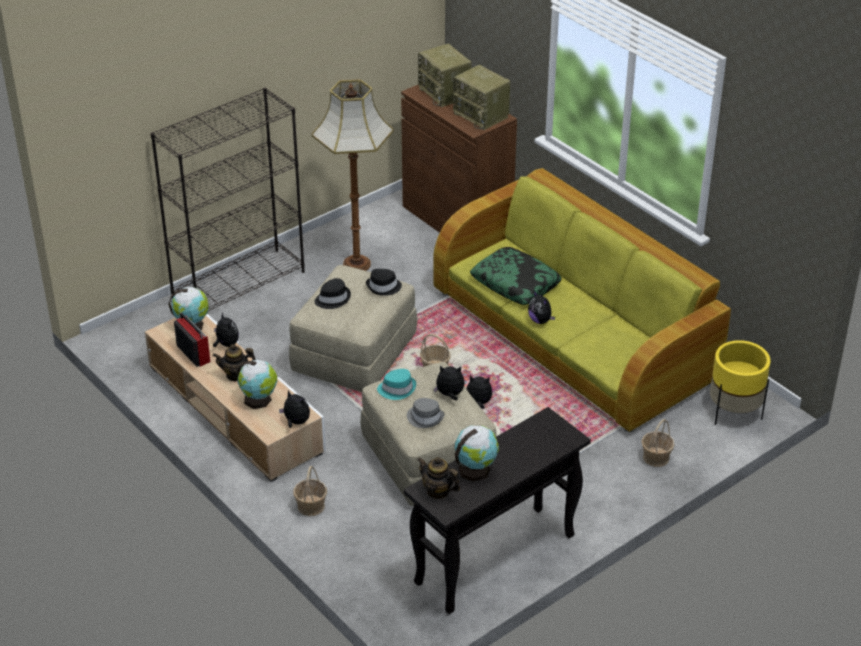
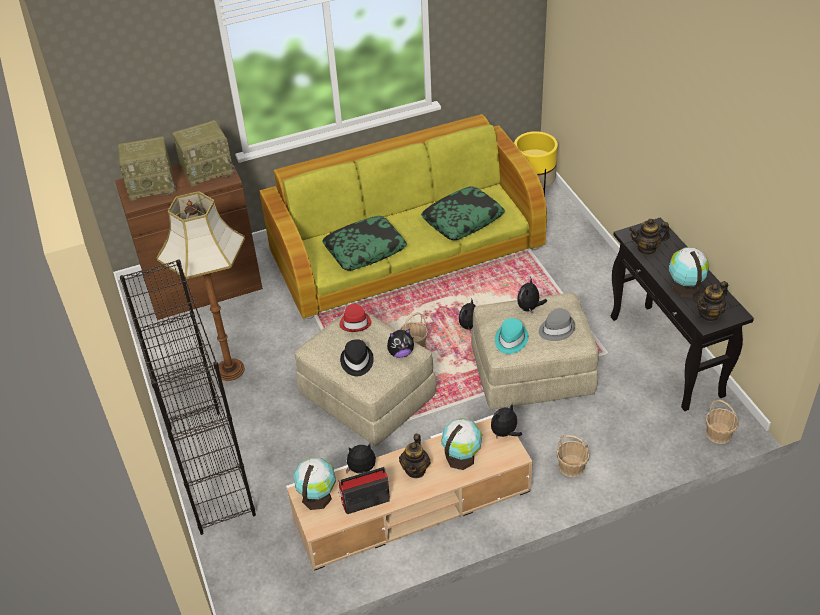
camera: 70 degrees left, 5 degrees up
black hat [366,269,402,296] -> red hat [339,304,371,332]
plush toy [528,291,555,324] -> plush toy moved to [387,329,414,358]
basket [642,419,675,467] -> basket moved to [706,399,739,444]
none -> pillow [421,186,505,240]
none -> teapot [629,219,670,255]

